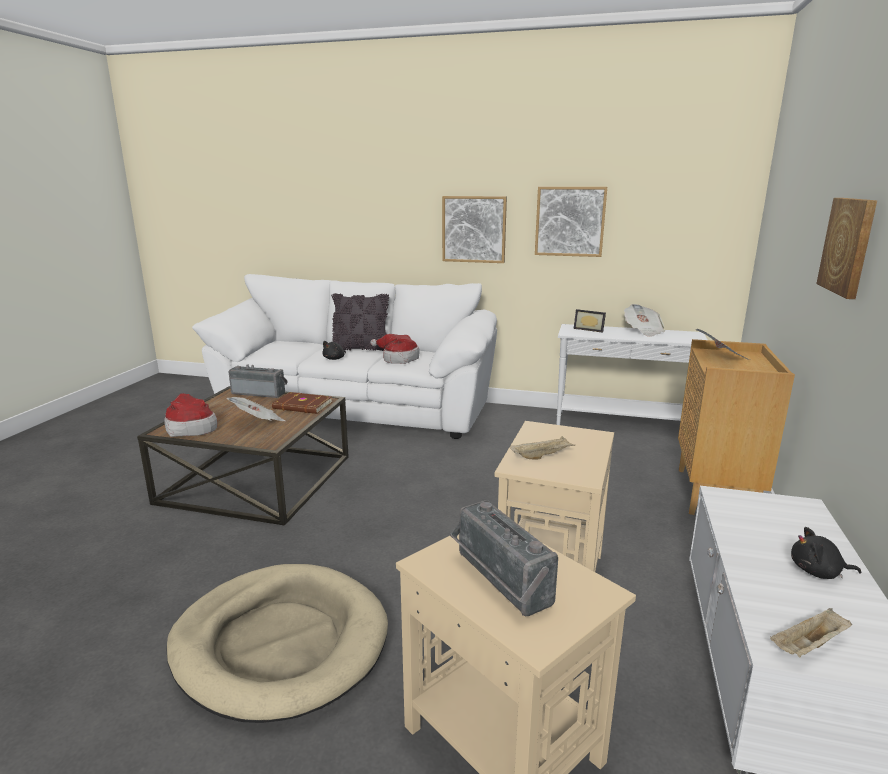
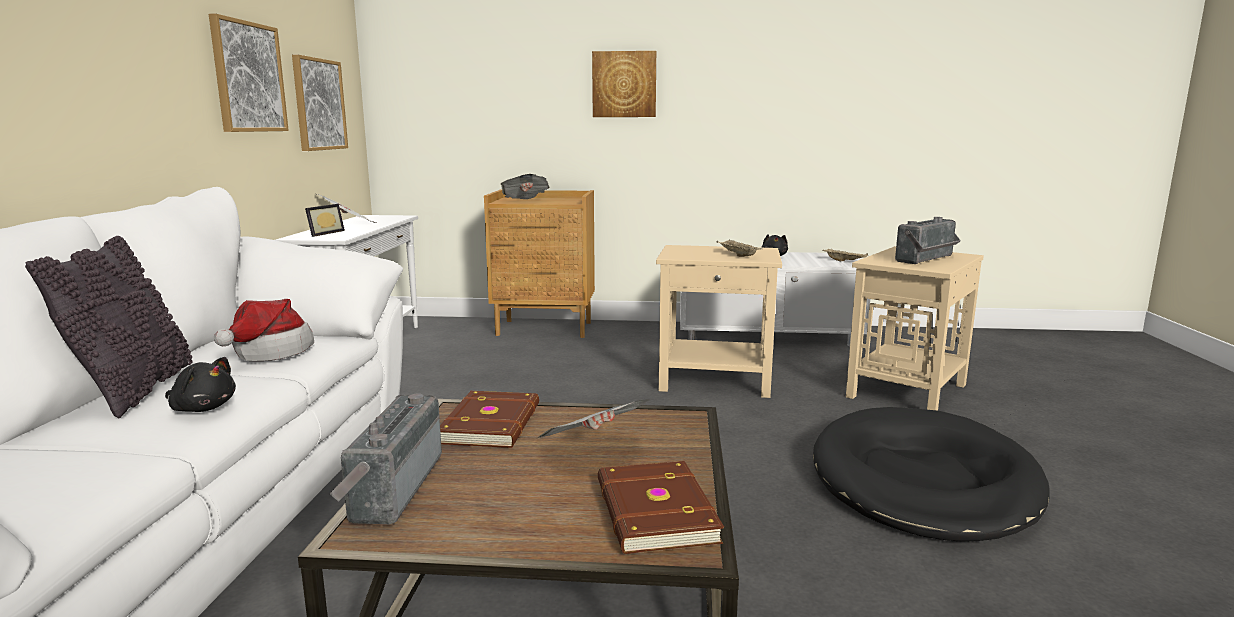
camera: 100 degrees left, 5 degrees down
hat [164,393,217,437] -> brown book [598,461,724,554]
beige dog bed [166,564,388,723] -> black dog bed [813,407,1050,541]
picture [442,196,507,263] -> picture moved to [292,54,348,151]

